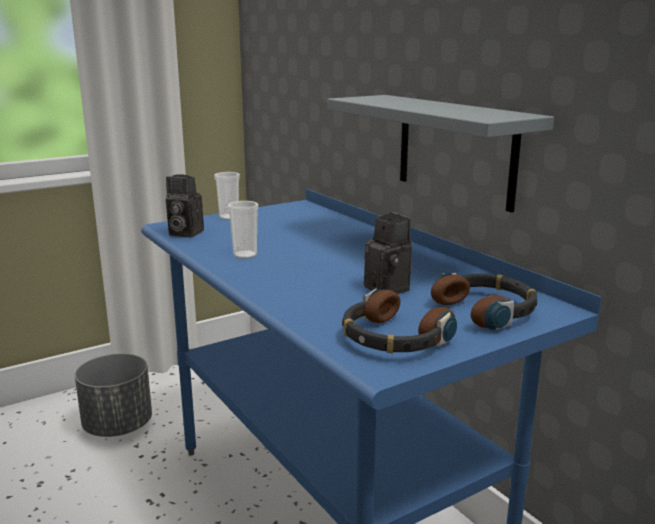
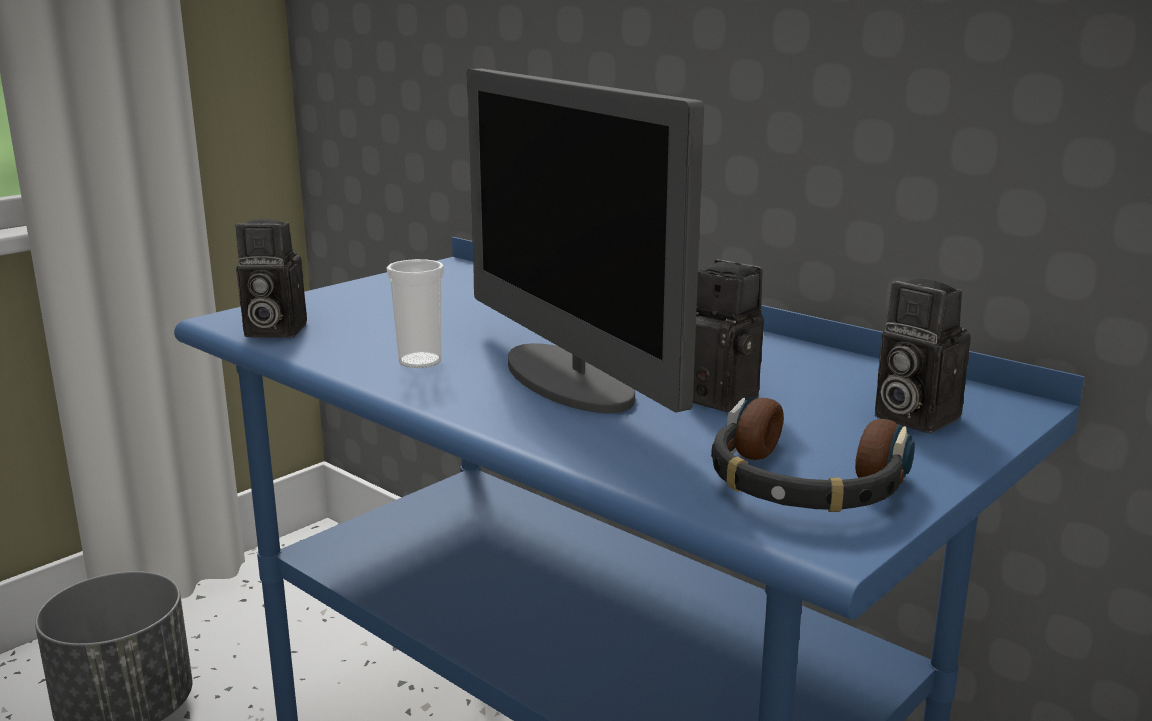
camera: 15 degrees left, 0 degrees up
cup [214,172,240,220] -> none
grey shelf [327,95,554,212] -> none
headphones [431,273,538,330] -> camera [875,279,971,433]
none -> monitor [467,68,704,413]

